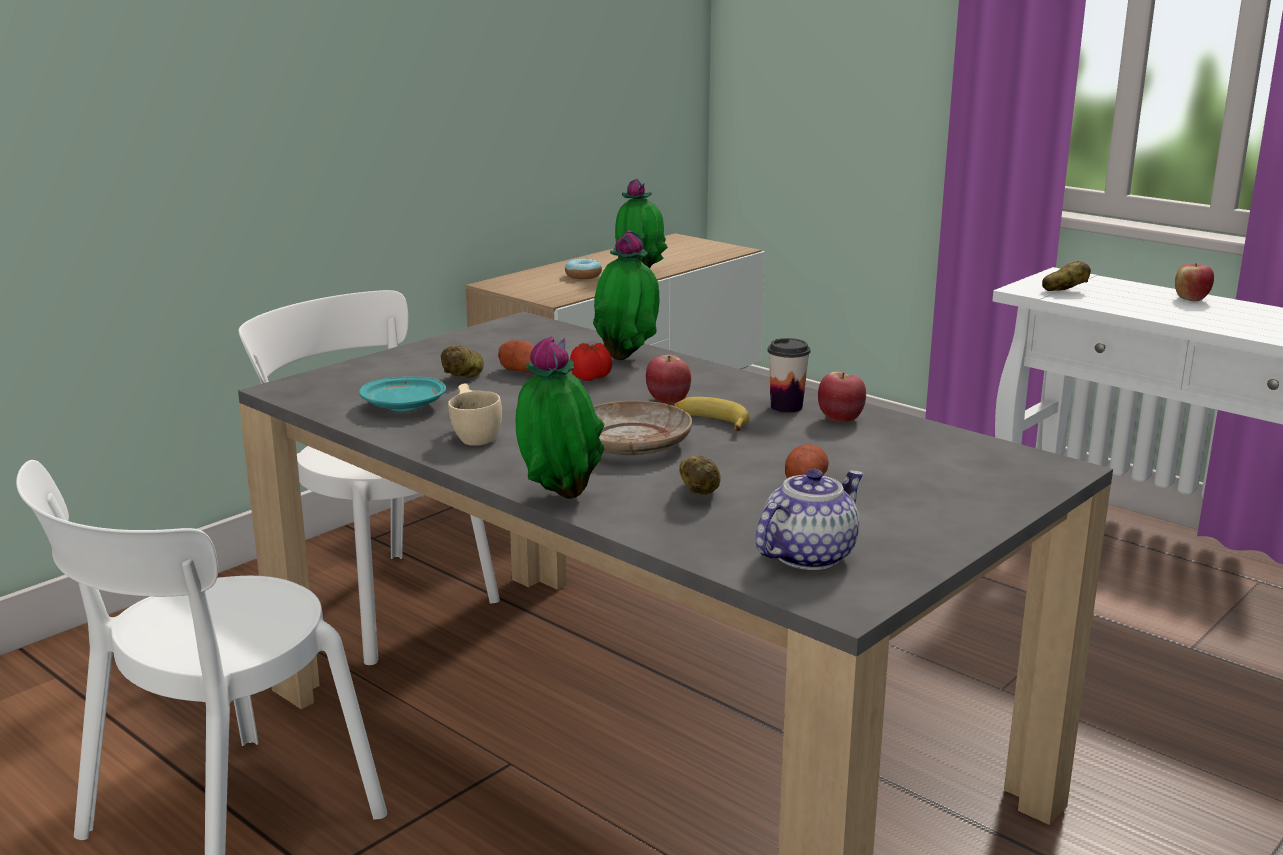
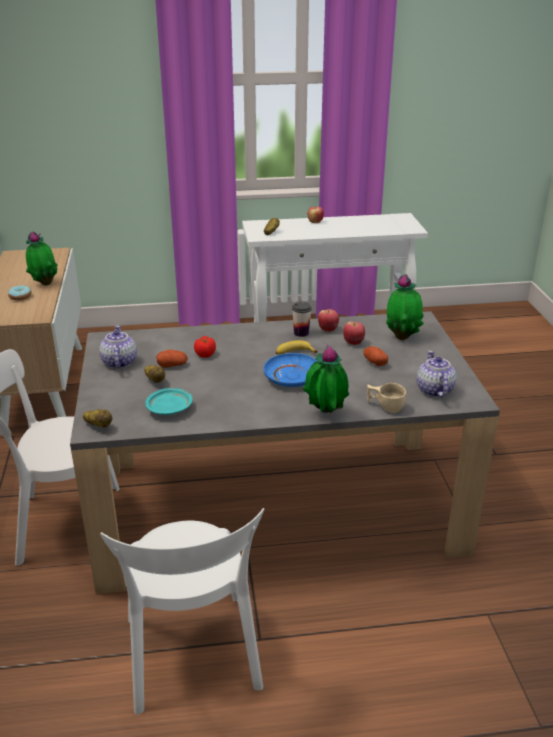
camera: 50 degrees left, 10 degrees up
beige cup [448,383,502,446] -> beige cup moved to [367,383,406,413]
potted plant [593,230,659,360] -> potted plant moved to [386,274,424,340]
beige plate [593,401,692,455] -> blue plate [263,353,317,387]
apple [646,355,691,404] -> apple moved to [343,321,365,345]
potato [679,456,721,495] -> potato moved to [83,409,112,428]
none -> teapot [99,326,137,368]

